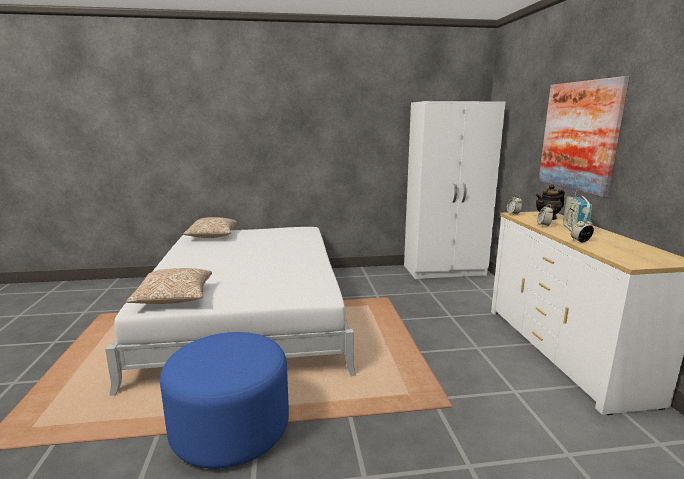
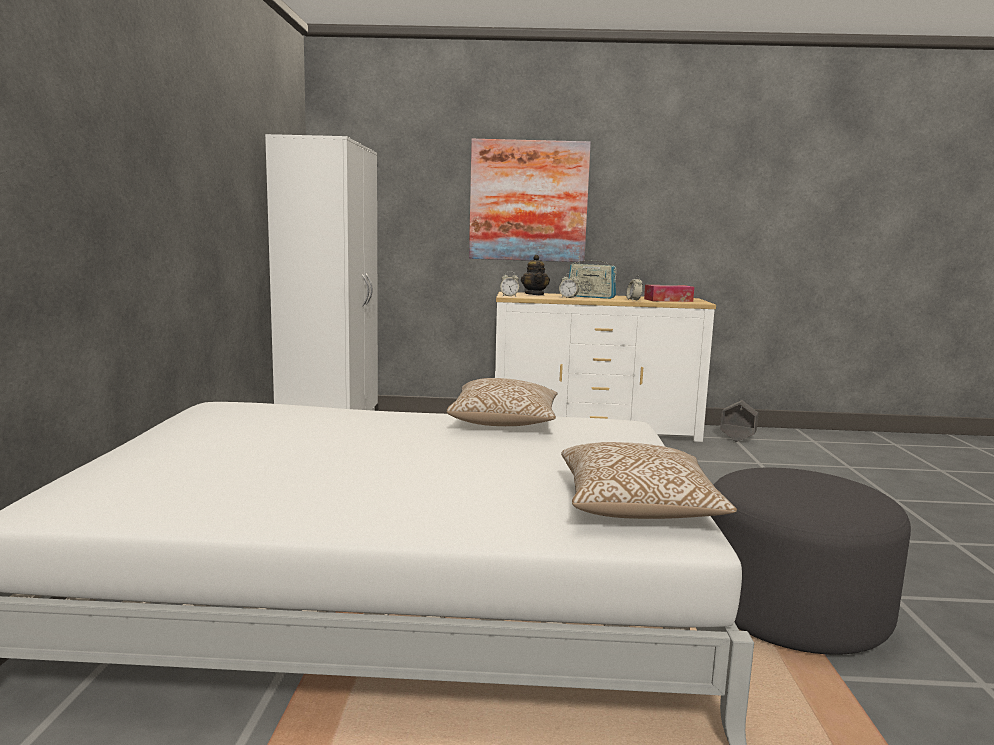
camera: 80 degrees left, 5 degrees down
blue ottoman [160,332,289,469] -> grey ottoman [711,468,911,655]
pillow [183,217,238,238] -> pillow moved to [447,378,558,426]
none -> tissue box [644,285,694,302]
none -> grey planter [720,400,758,442]

